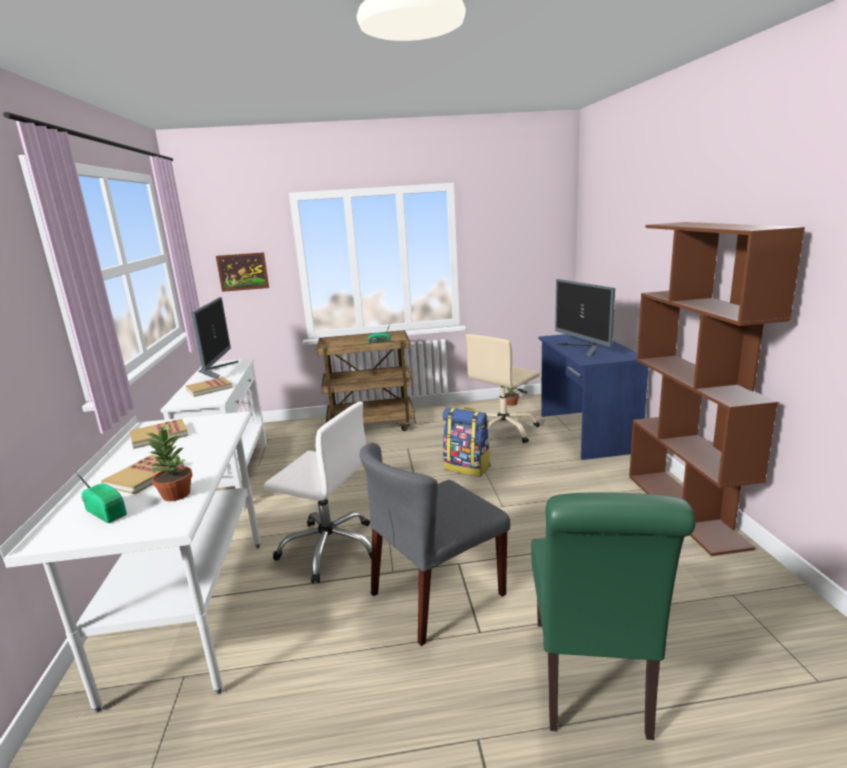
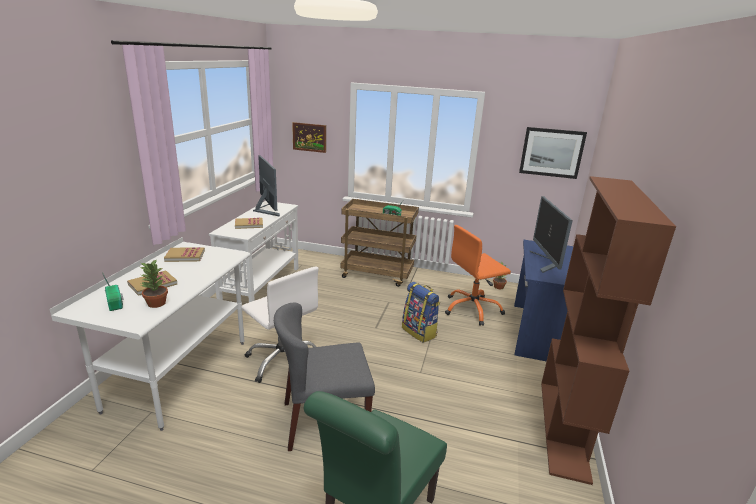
camera: 20 degrees right, 5 degrees up
monitor [191,297,238,379] -> monitor turned 45 degrees counterclockwise [253,155,280,217]
beige office chair [466,334,540,443] -> orange office chair [445,225,511,326]
none -> picture [519,127,587,179]

